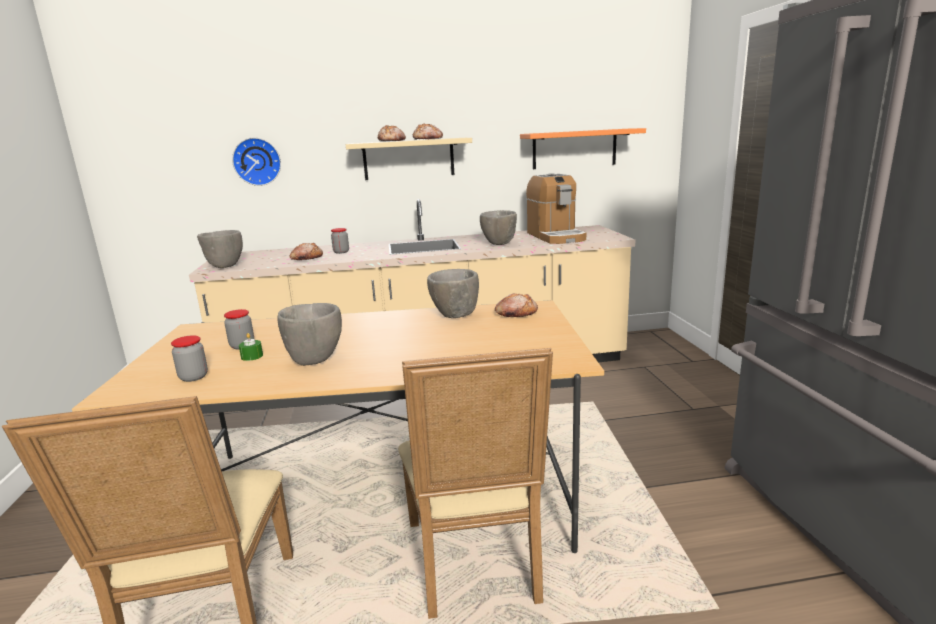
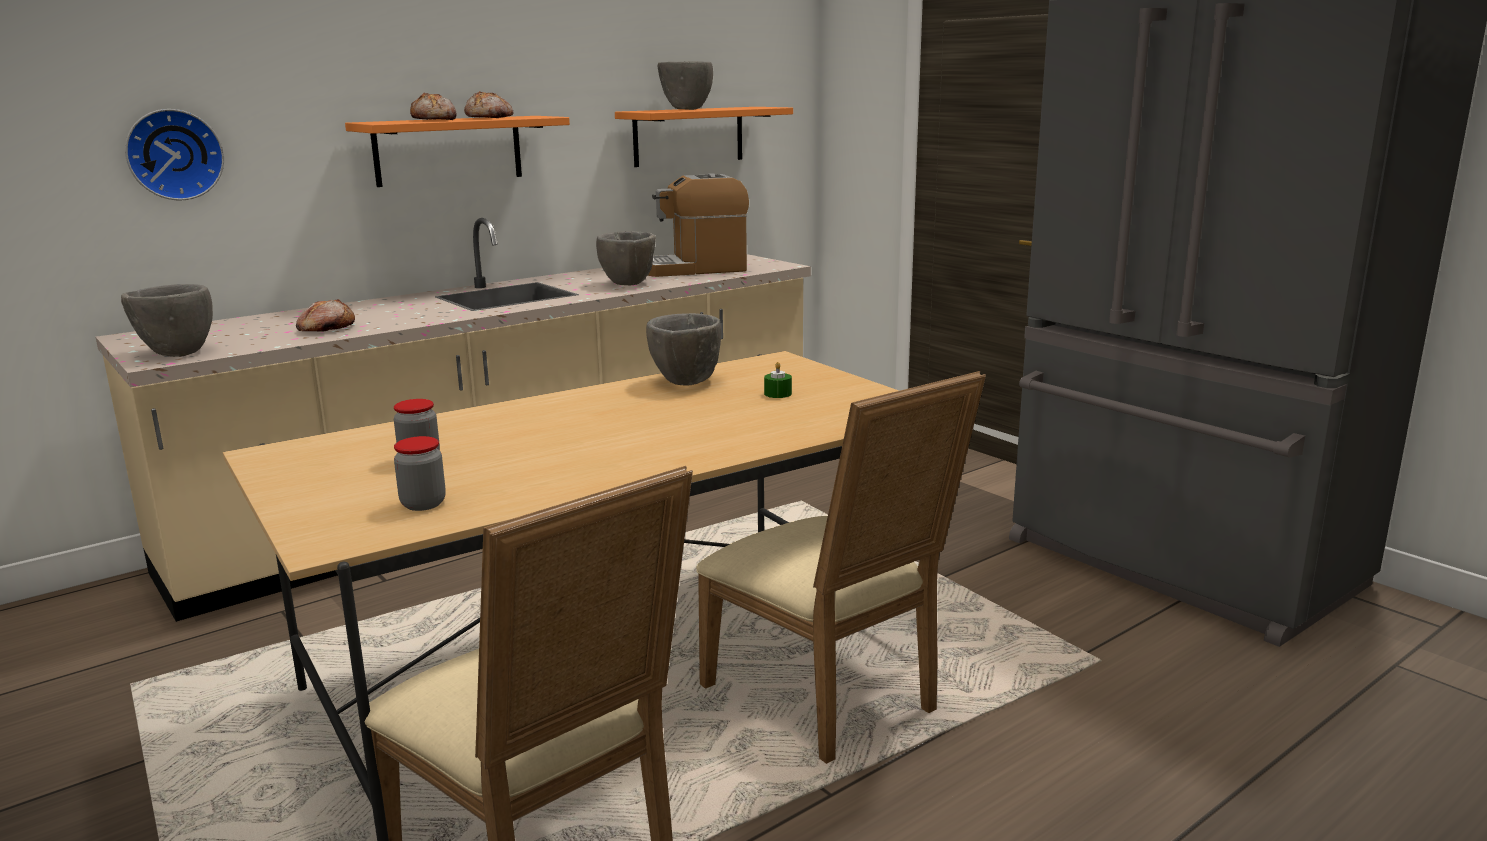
camera: 30 degrees left, 0 degrees up
green candle [239,333,263,361] -> green candle moved to [764,362,792,398]
grey bowl [278,303,342,366] -> grey bowl moved to [658,61,713,110]
jar [331,228,349,254] -> none
beige shelf [346,138,472,180] -> orange shelf [345,116,570,187]
bread [495,293,538,317] -> none
coffee machine [526,173,586,244] -> coffee machine turned 120 degrees clockwise [648,173,749,277]

